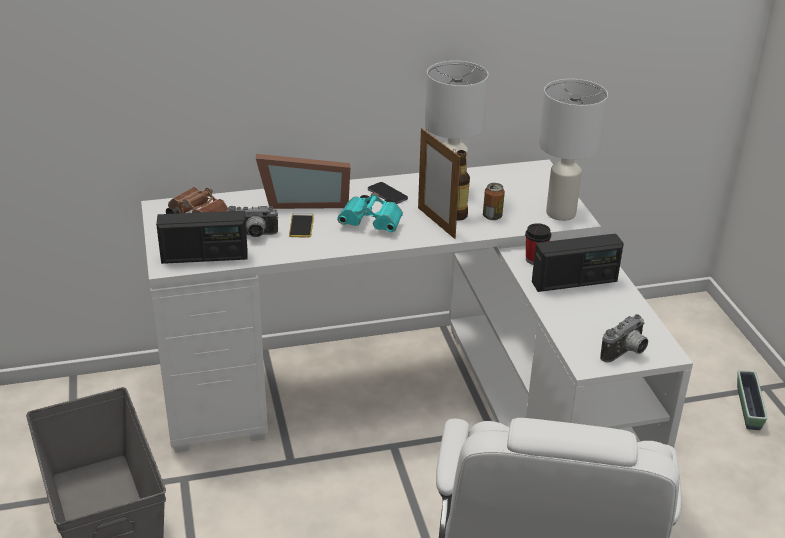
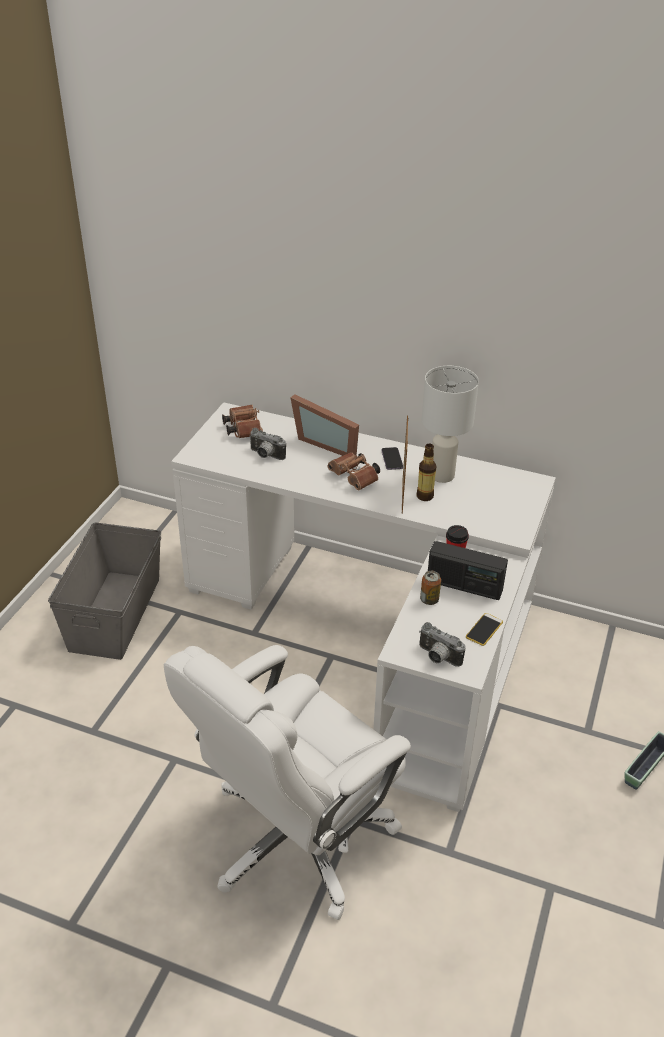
camera: 35 degrees right, 5 degrees up
radio [156,211,248,264] -> none
phone [289,213,314,238] -> phone moved to [466,613,503,646]
turquoise binoculars [337,193,403,232] -> brown binoculars [328,452,380,490]
can [483,183,505,220] -> can moved to [420,571,441,605]
white table lamp [539,79,608,221] -> none
camera [600,314,648,363] -> camera turned 45 degrees clockwise [419,622,466,667]

